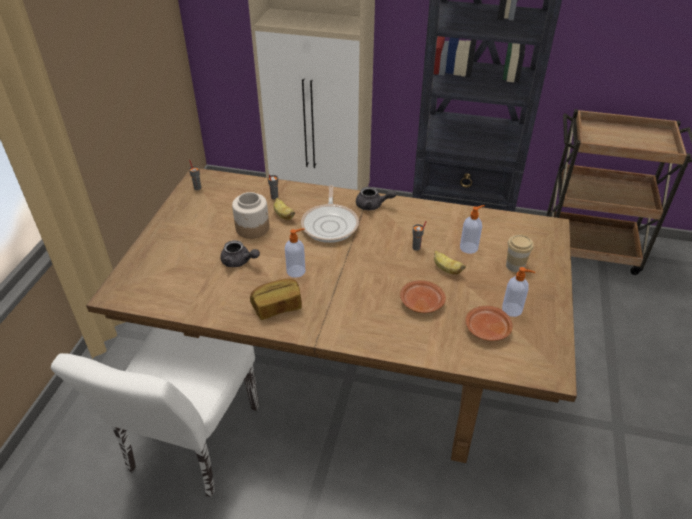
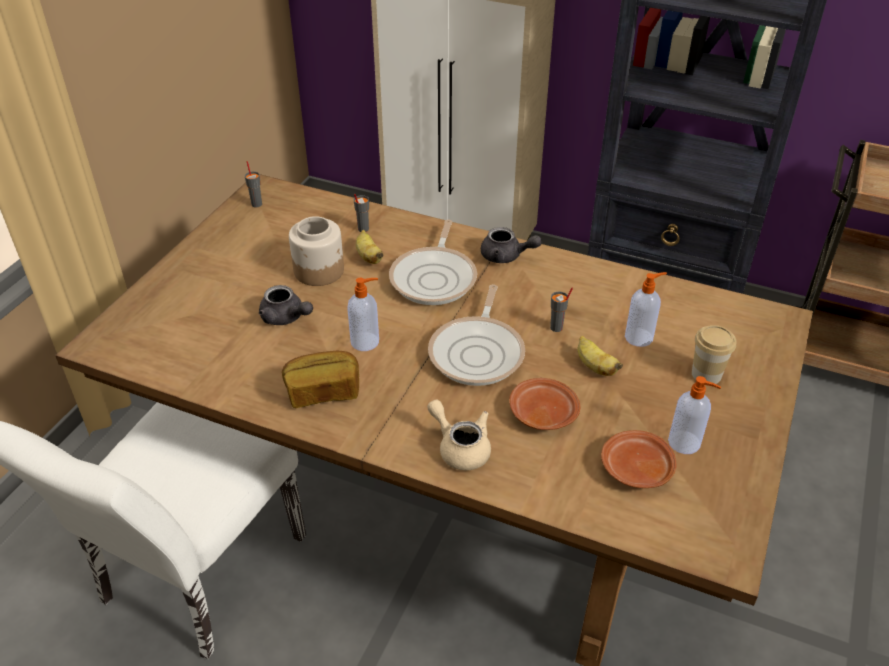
camera: 10 degrees right, 0 degrees up
none -> beige teapot [427,400,491,470]
none -> frying pan [428,285,525,386]

